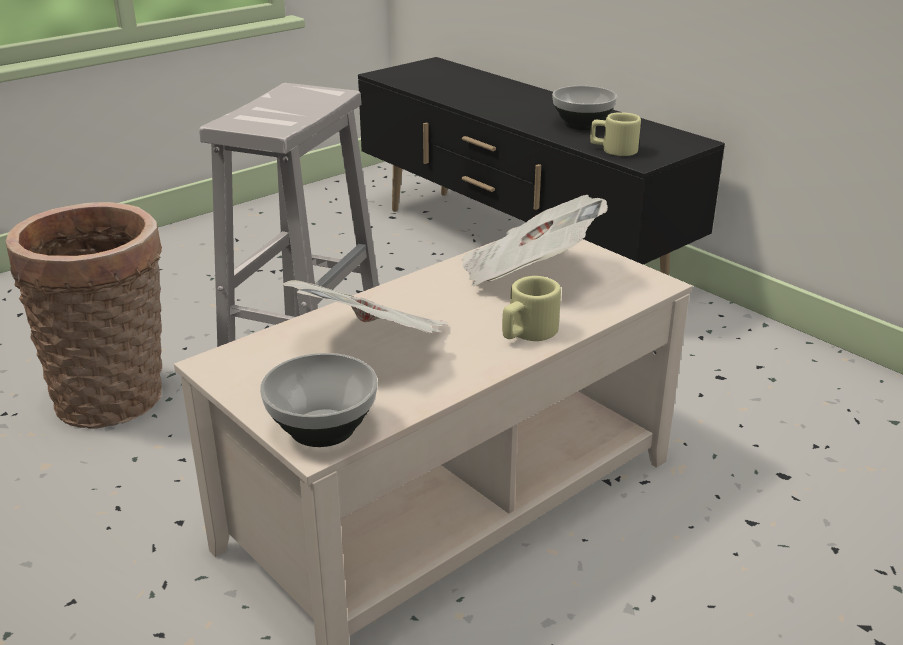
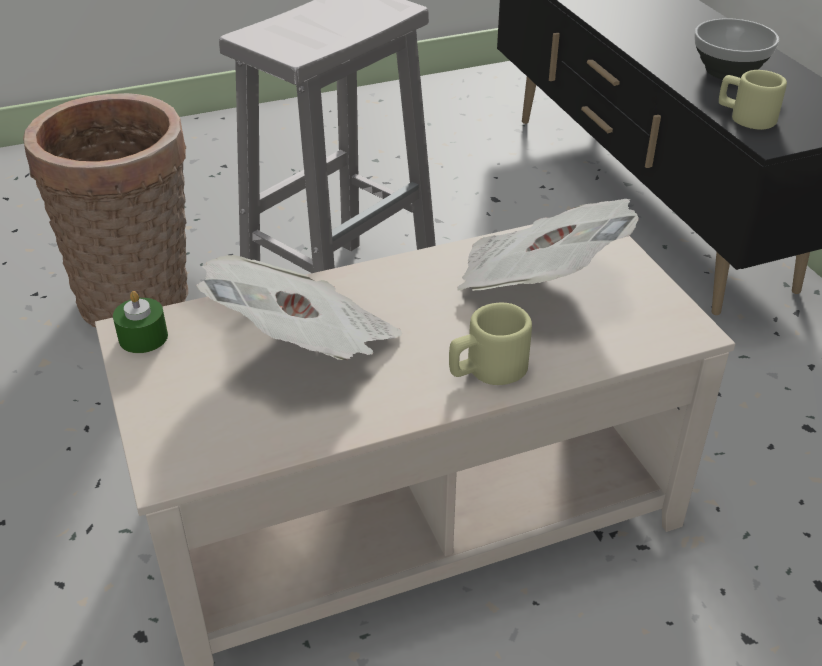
camera: 20 degrees right, 10 degrees up
bowl [260,353,378,447] -> none
none -> green candle [113,291,168,353]

